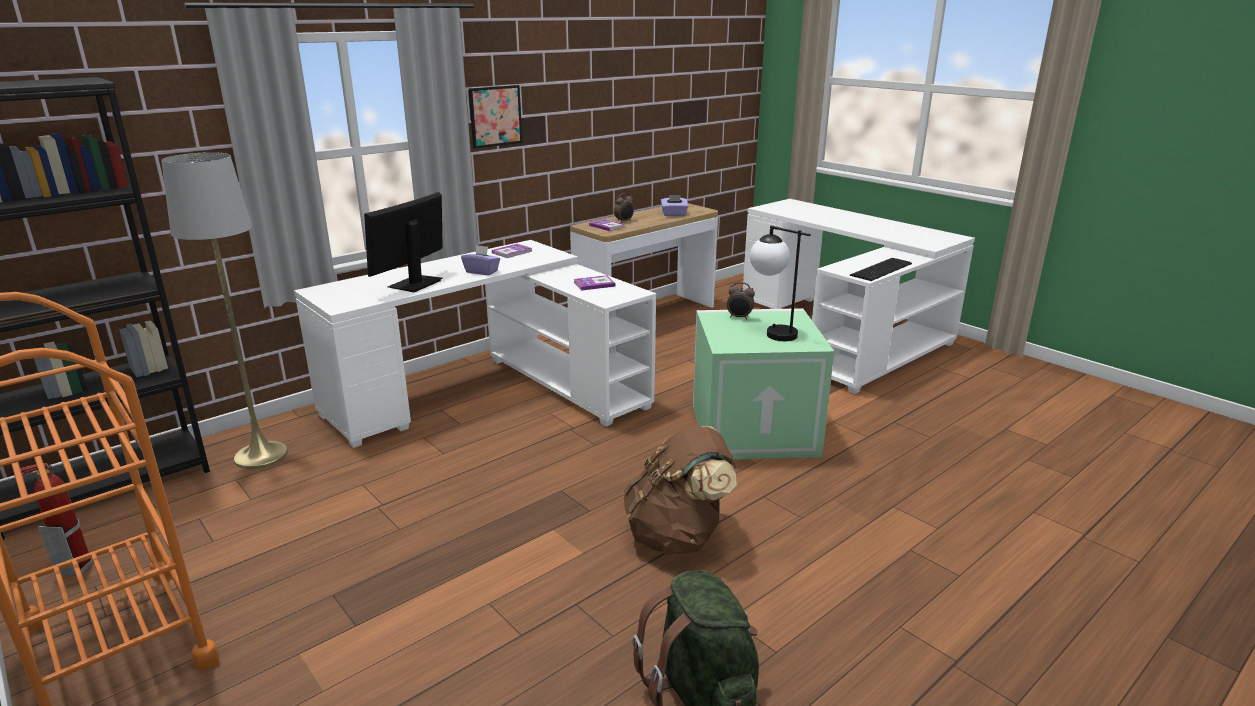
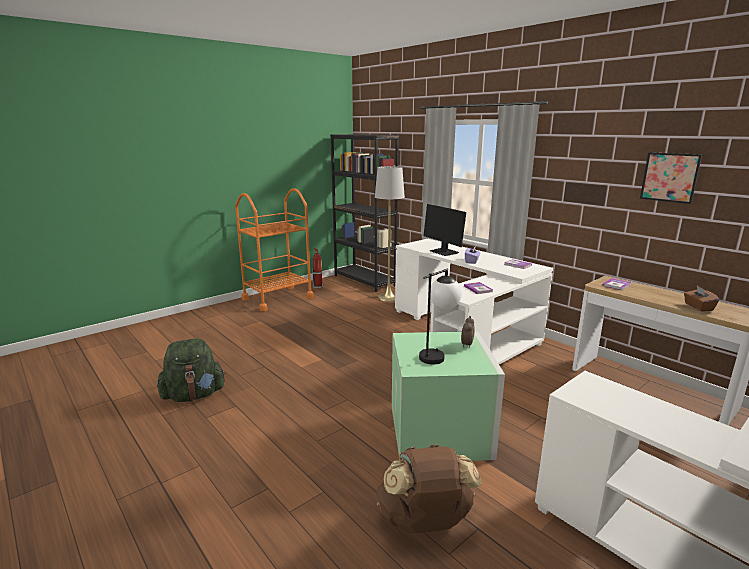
camera: 90 degrees right, 5 degrees down
monitor [364,192,443,292] -> monitor turned 150 degrees counterclockwise [423,204,466,256]
picture [469,85,522,149] -> picture moved to [640,152,702,204]
alarm clock [614,193,634,223] -> none
brown backpack [623,426,737,554] -> brown backpack moved to [376,444,482,533]
purple tissue box [661,195,688,216] -> brown tissue box [684,286,720,311]
keyboard [850,258,912,281] -> none

